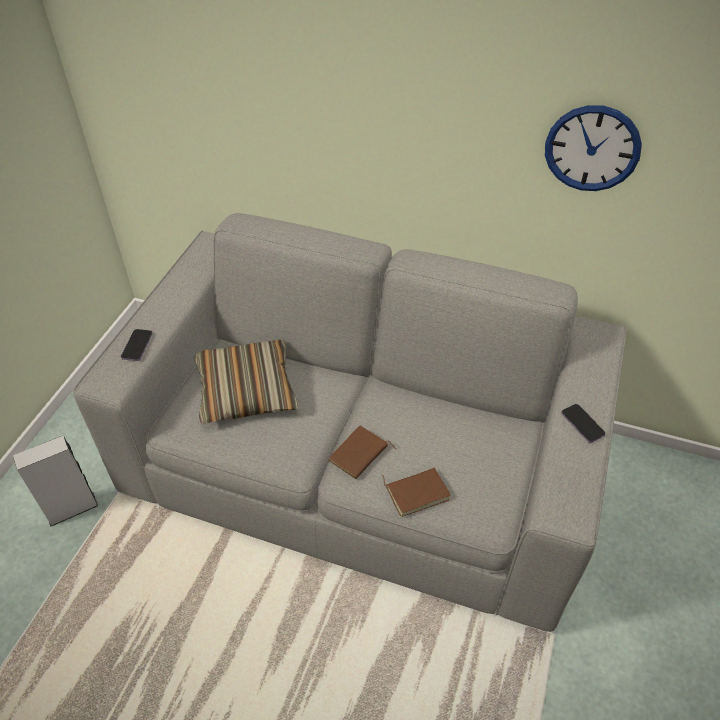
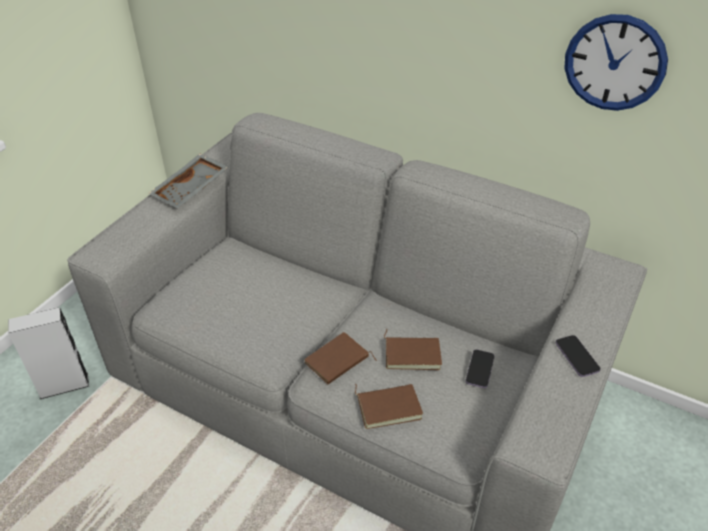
camera: 10 degrees right, 5 degrees down
phone [121,329,153,361] -> phone moved to [466,350,495,388]
pillow [194,340,299,425] -> none
none -> grey tray [148,154,228,208]
none -> brown book [384,329,442,370]

